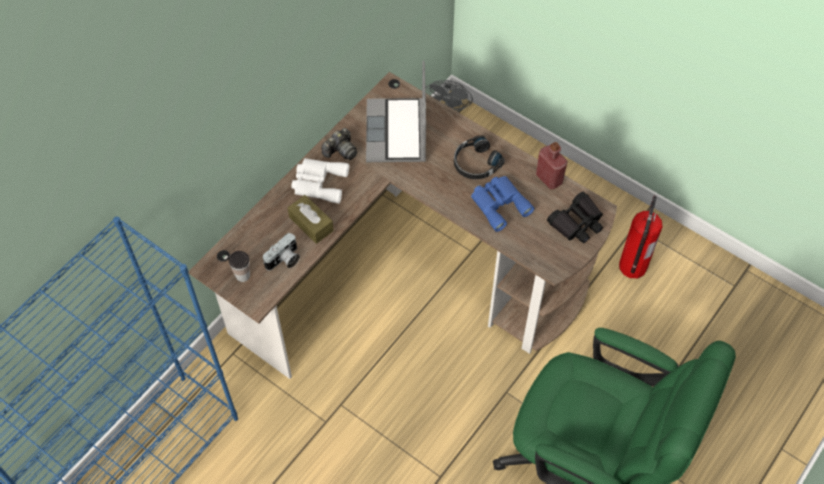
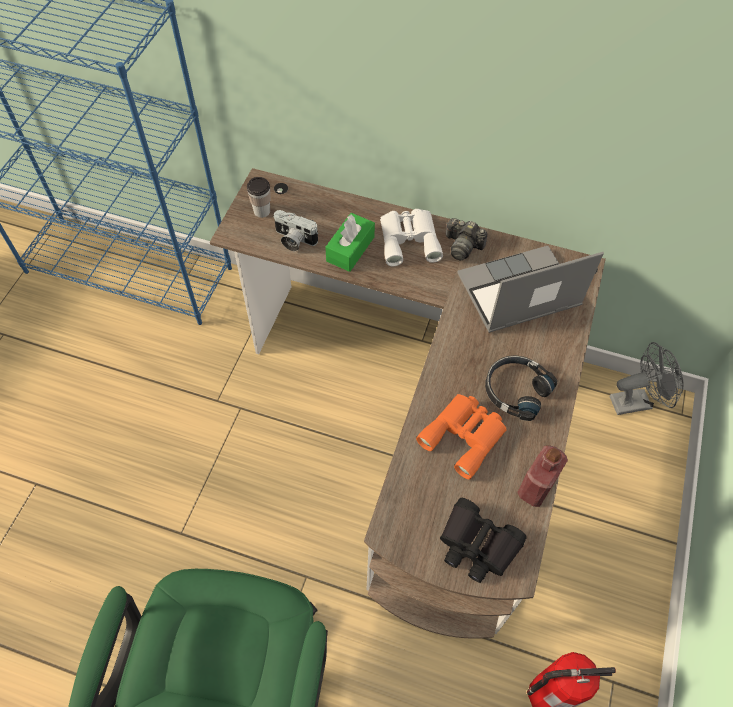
camera: 70 degrees right, 0 degrees up
brown tissue box [288,195,334,244] -> green tissue box [325,213,375,272]
blue binoculars [471,176,534,232] -> orange binoculars [416,394,507,479]

